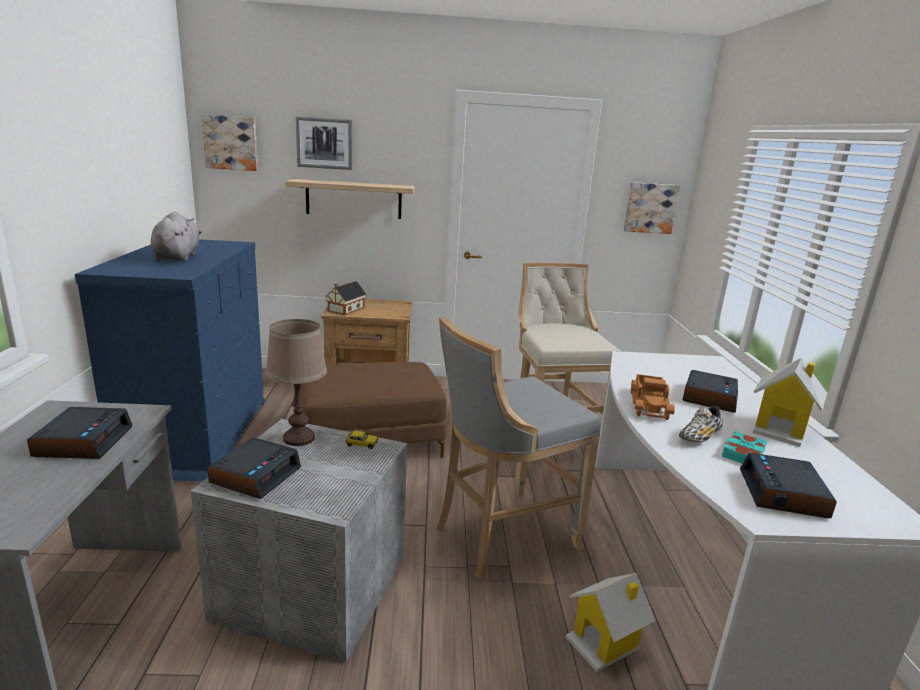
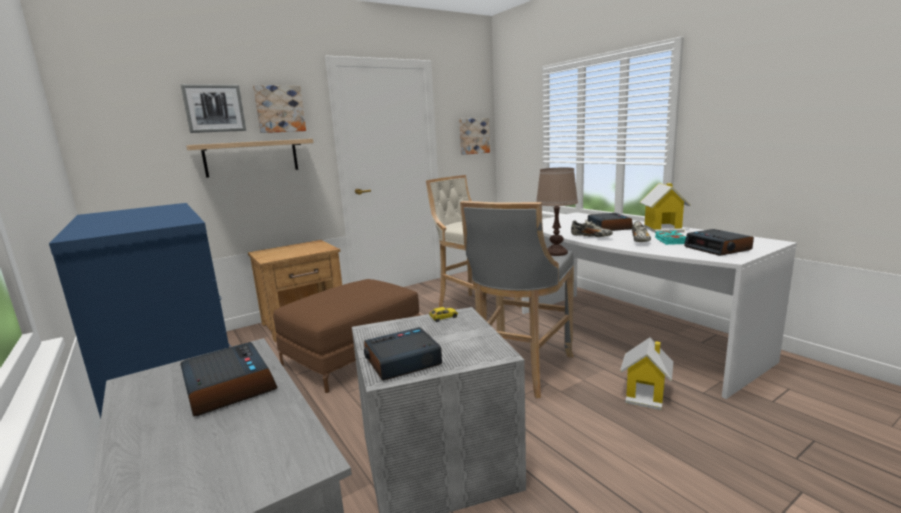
camera: 30 degrees left, 5 degrees down
grey plush toy [151,212,201,262] -> none
picture [201,114,258,171] -> picture moved to [253,85,306,133]
alarm clock [207,438,301,499] -> alarm clock turned 105 degrees counterclockwise [364,327,442,381]
brown table lamp [265,319,327,446] -> brown table lamp moved to [536,168,578,256]
toy house [325,281,366,315] -> none
toy truck [631,374,675,420] -> shoe [571,220,613,237]

